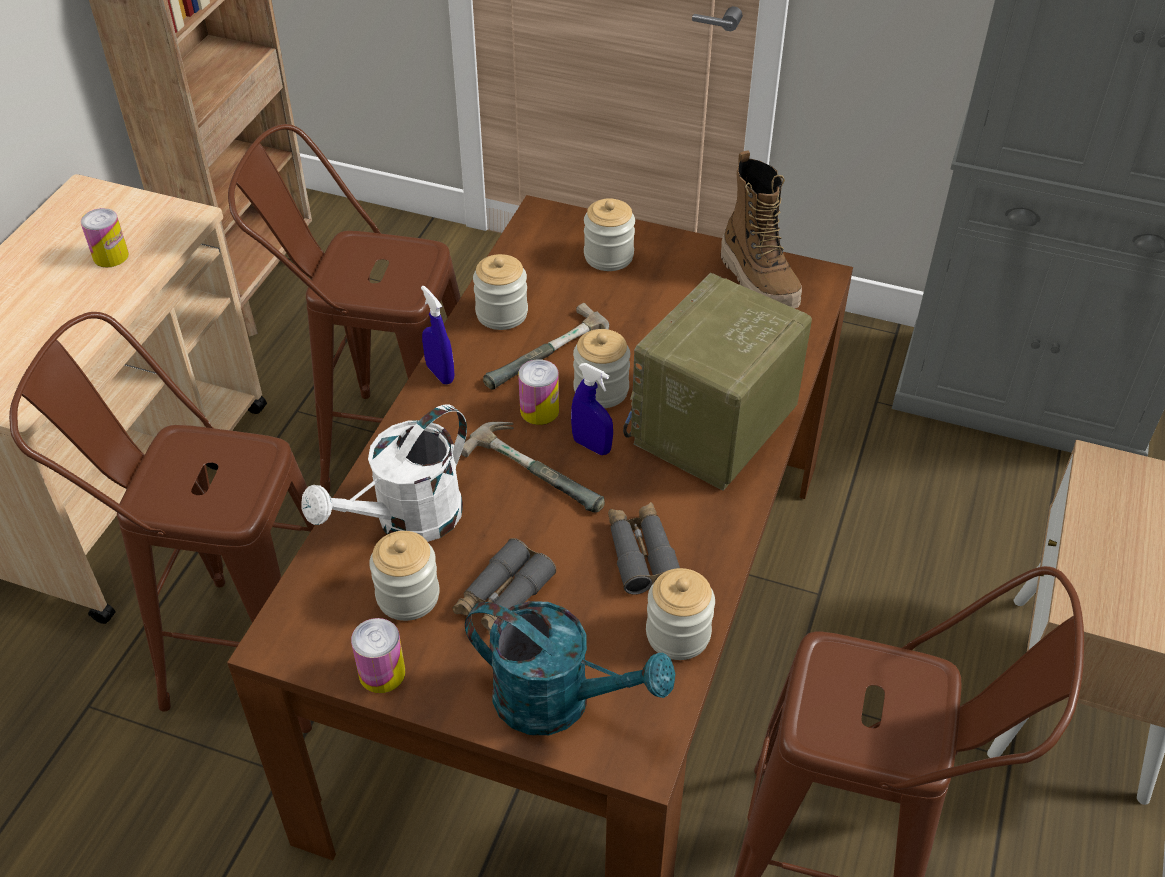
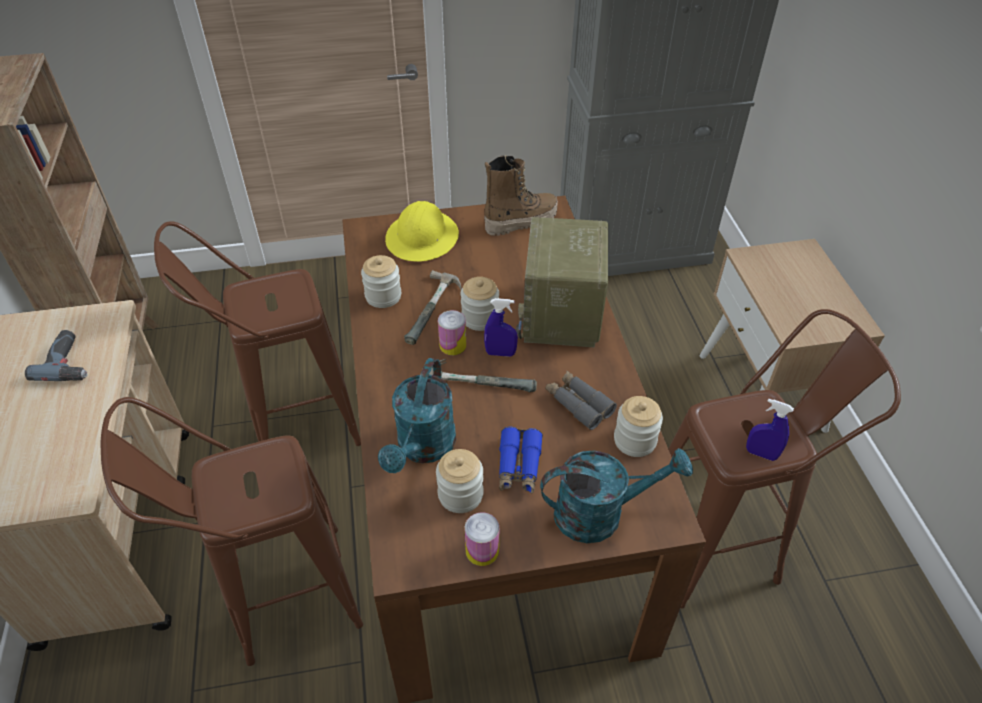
camera: 30 degrees left, 0 degrees up
can [81,208,129,267] -> power drill [25,330,88,381]
white watering can [302,405,467,542] -> turquoise watering can [378,358,456,473]
blue spray bottle [421,286,454,385] -> blue spray bottle moved to [746,399,794,461]
grey binoculars [452,538,556,635] -> blue binoculars [499,427,543,493]
jar [584,198,635,271] -> yellow hard hat [385,201,459,262]
boot [721,150,802,308] -> boot turned 60 degrees counterclockwise [484,155,558,236]

